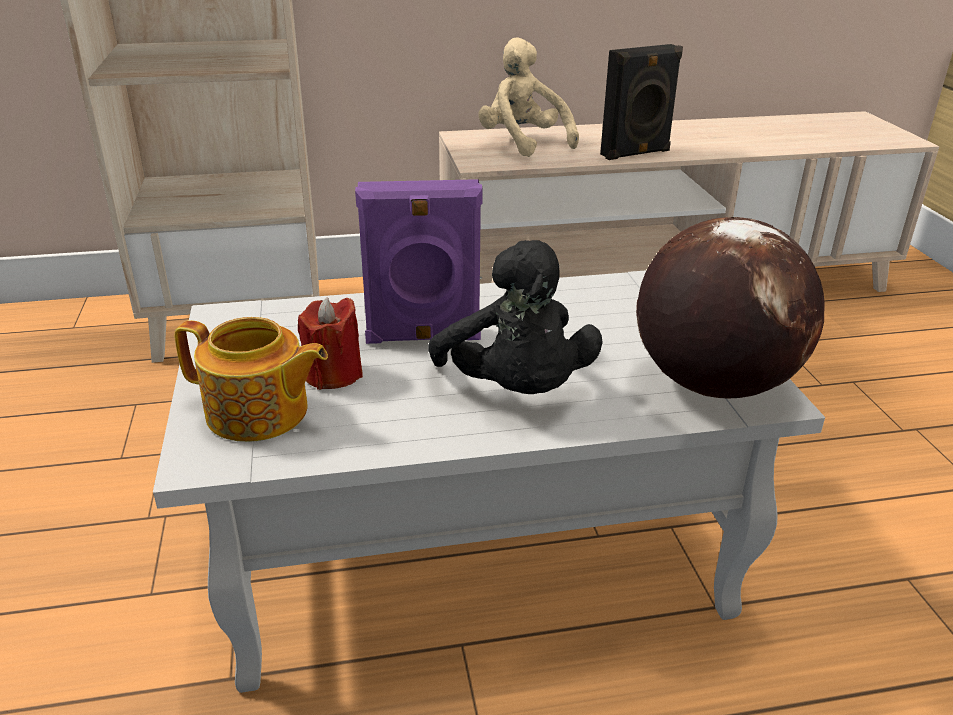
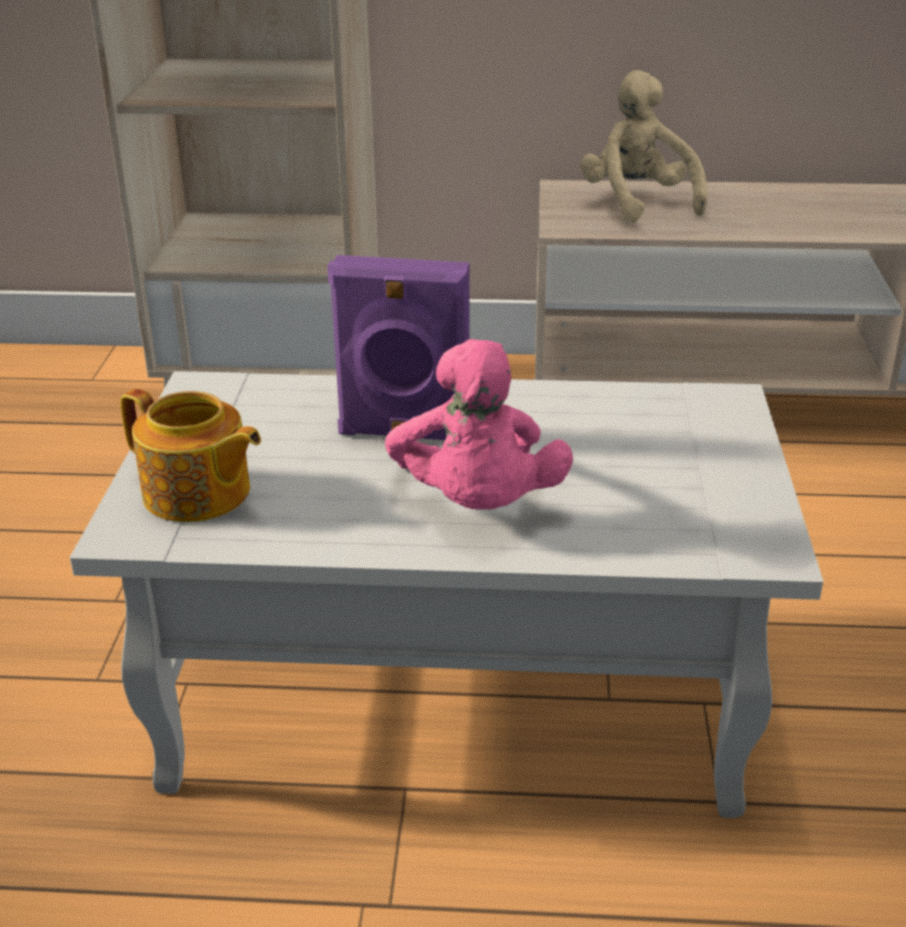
camera: 15 degrees right, 0 degrees up
red candle [298,298,363,390] -> none
black plush toy [428,240,603,394] -> pink plush toy [385,339,573,510]
black speaker [600,44,683,160] -> none
globe [636,217,825,398] -> none

